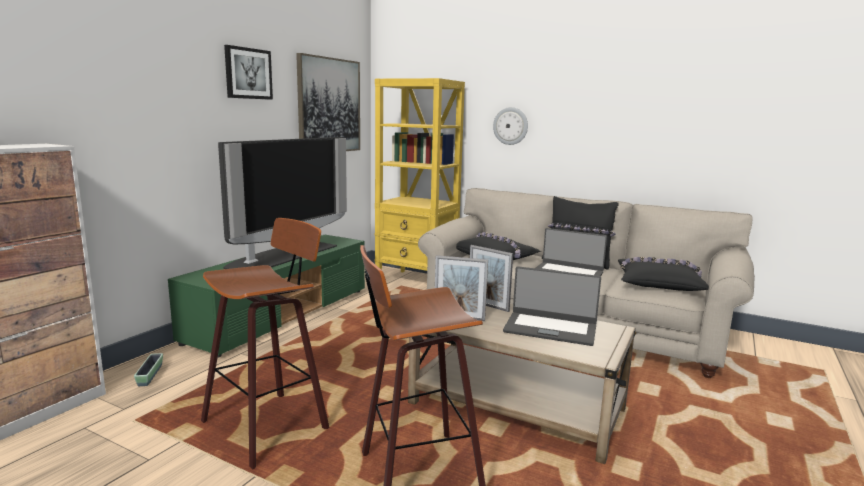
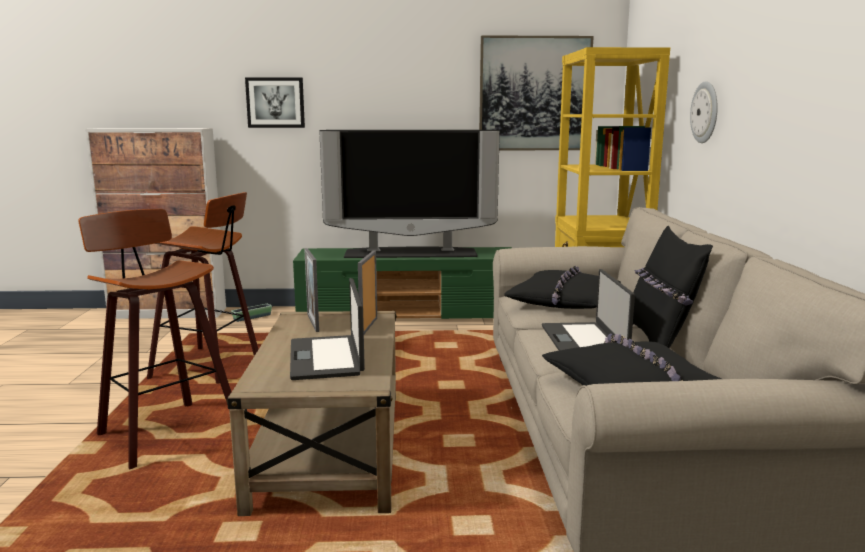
camera: 60 degrees right, 0 degrees up
picture [224,45,273,100] -> picture moved to [245,78,305,128]

